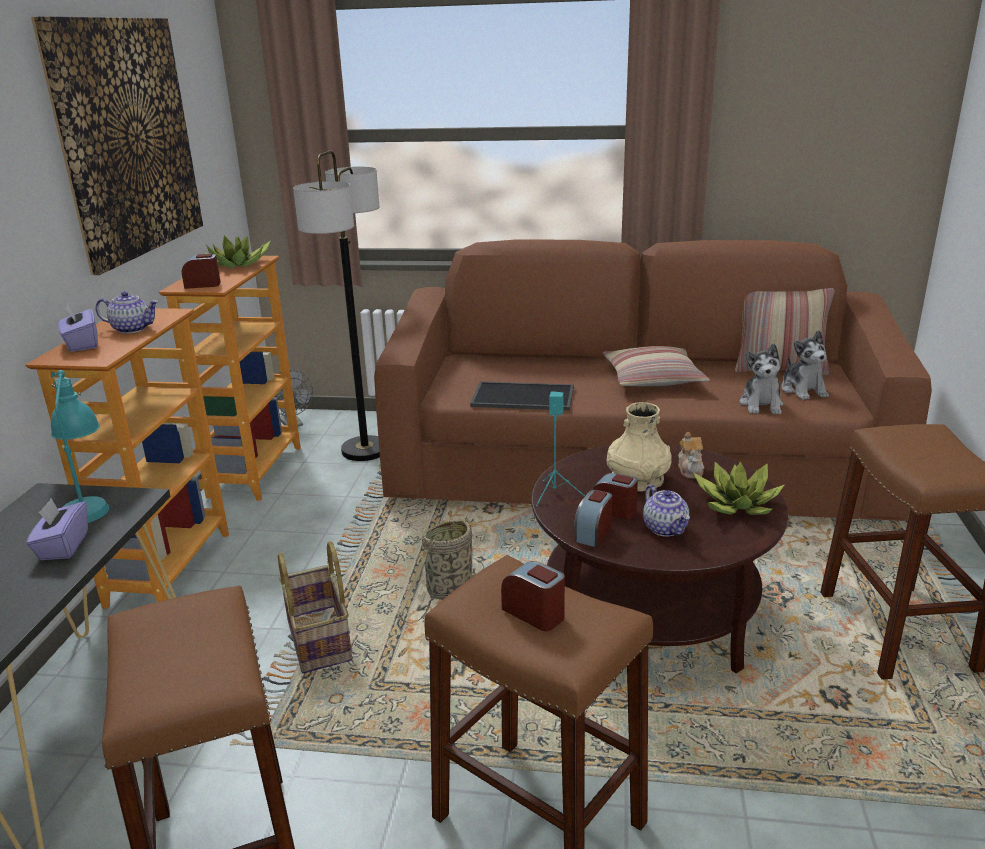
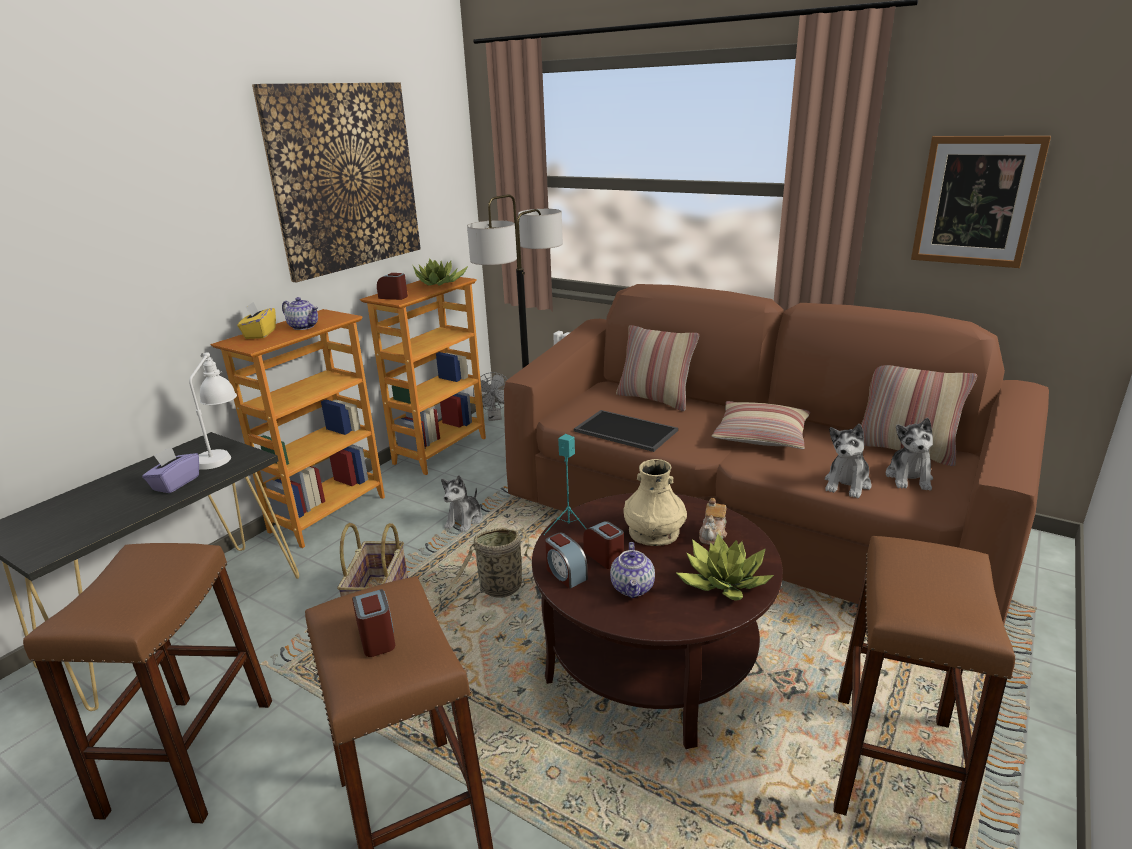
camera: 25 degrees right, 0 degrees up
turquoise table lamp [51,370,109,523] -> white table lamp [189,352,237,470]
purple tissue box [58,304,98,352] -> yellow tissue box [237,302,276,339]
alarm clock [574,490,612,547] -> alarm clock turned 90 degrees counterclockwise [545,533,588,589]
none -> plush toy [441,475,482,532]
none -> pillow [616,325,699,411]
none -> picture [911,136,1051,268]

